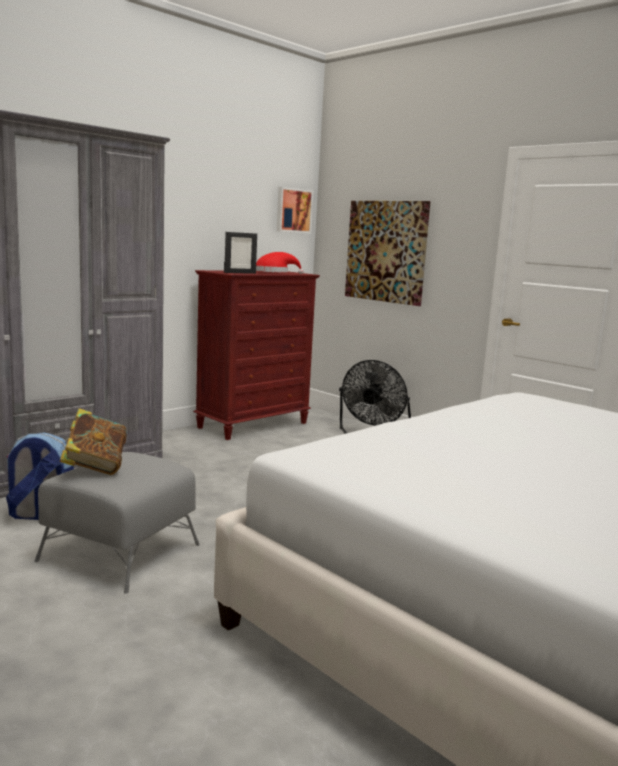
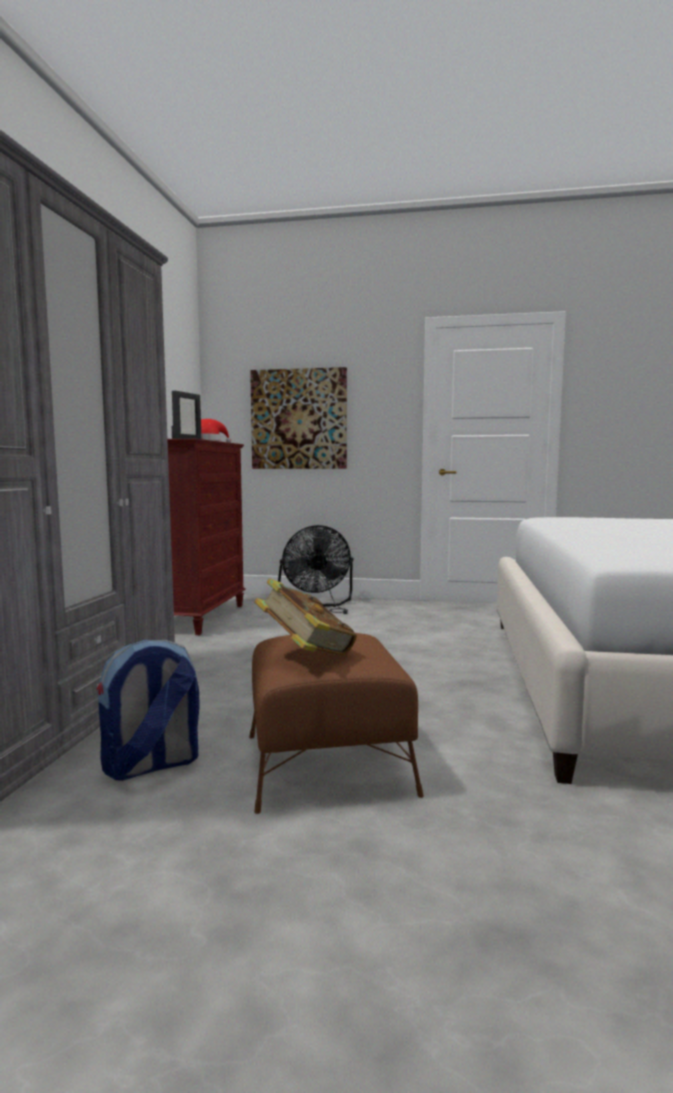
camera: 35 degrees left, 5 degrees down
grey ottoman [34,452,200,594] -> brown ottoman [249,633,424,814]
picture [277,187,313,233] -> none

